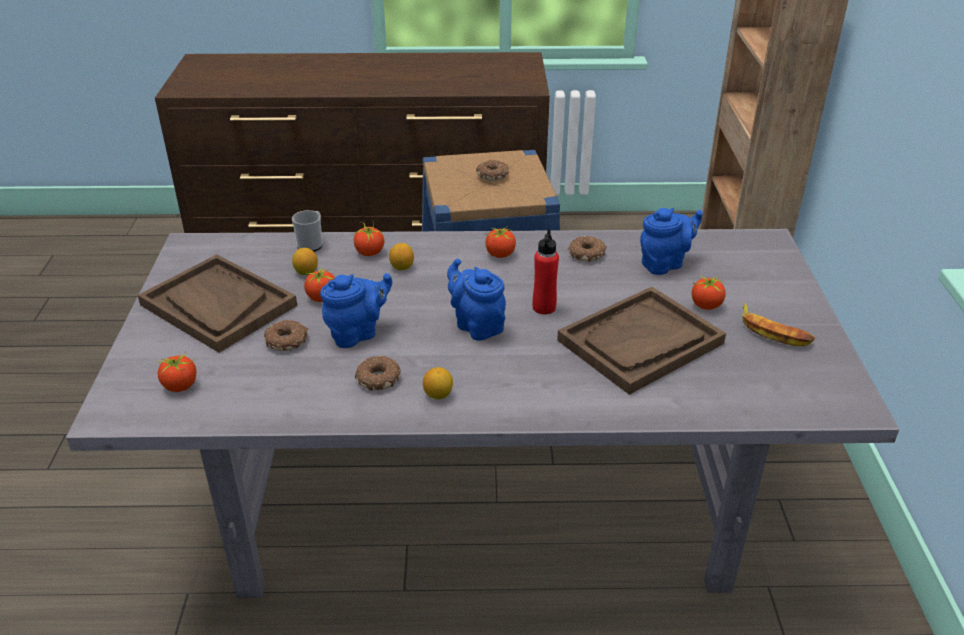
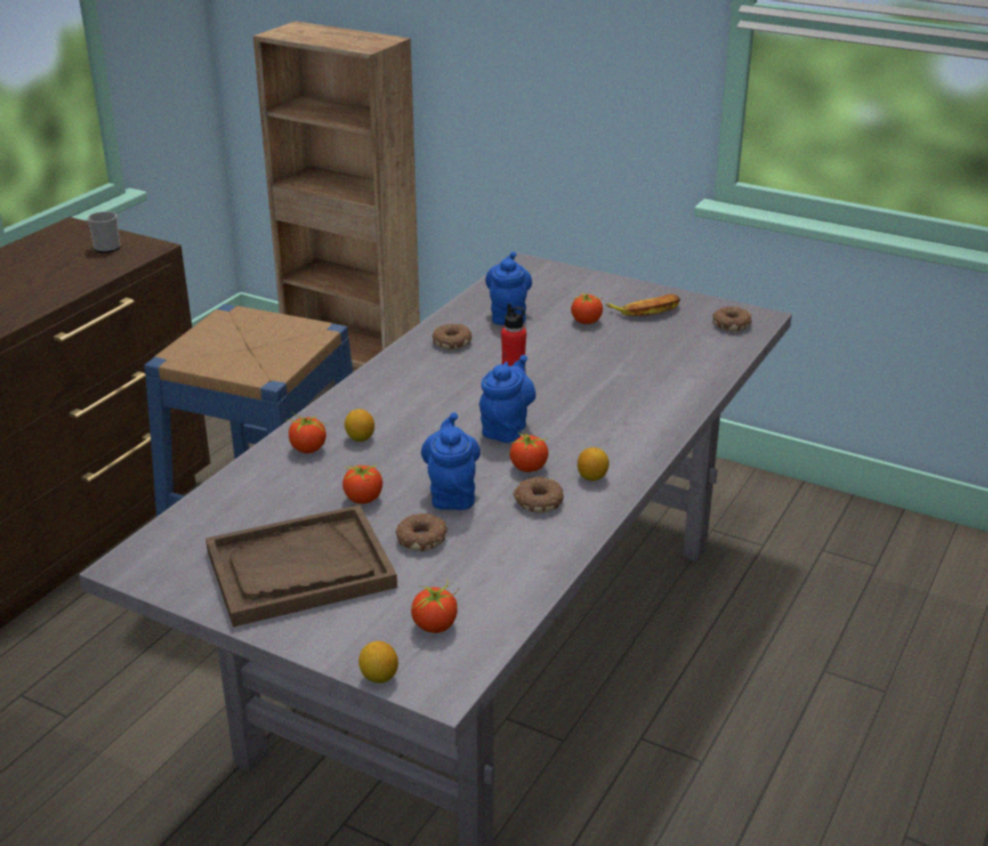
camera: 60 degrees left, 5 degrees down
mug [292,210,323,252] -> mug moved to [87,211,121,253]
lemon [292,248,318,275] -> lemon moved to [359,641,398,683]
blue teapot [447,258,506,341] -> blue teapot turned 120 degrees clockwise [479,355,536,443]
donut [476,160,509,181] -> donut moved to [712,306,752,331]
tomato [485,226,516,258] -> tomato moved to [510,432,548,472]
brown tray [557,287,726,395] -> none

